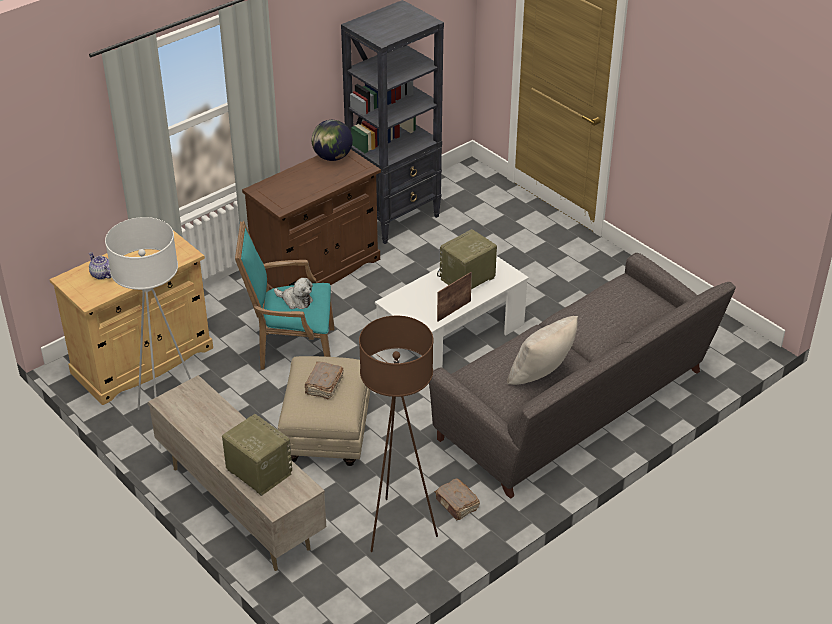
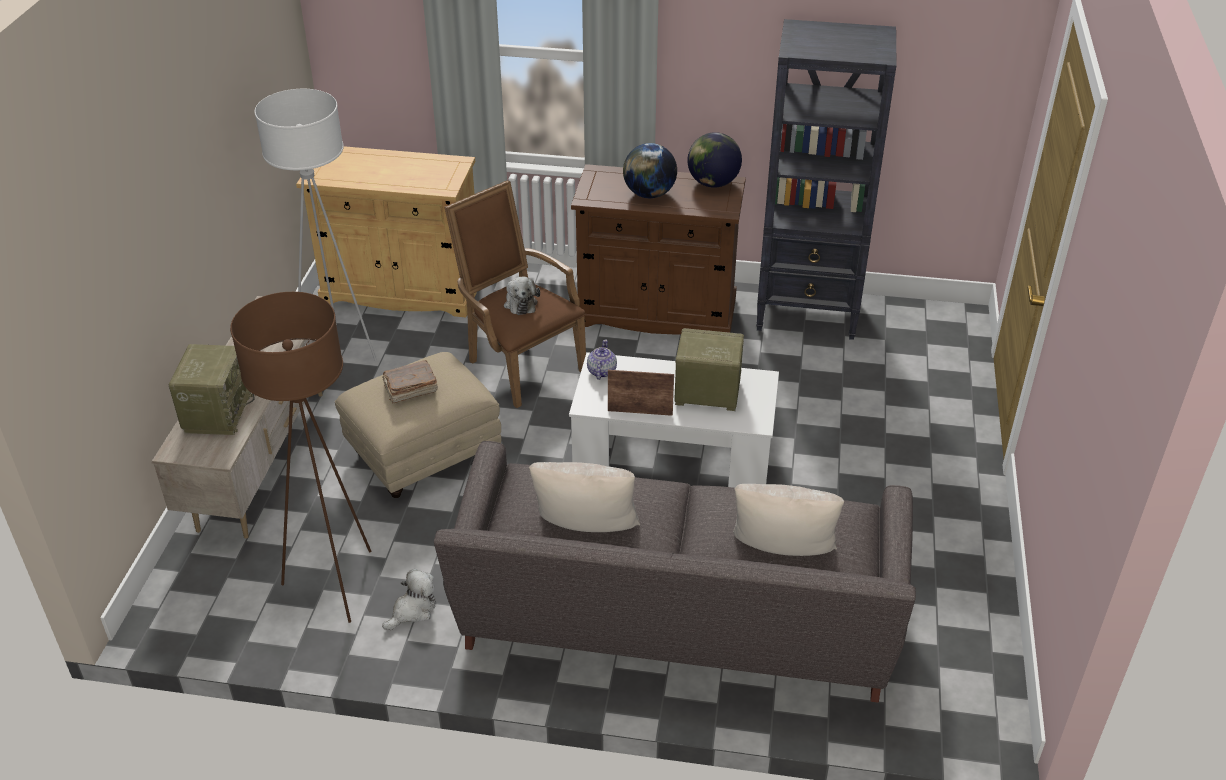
camera: 50 degrees right, 0 degrees up
teapot [89,252,111,279] -> teapot moved to [587,339,617,380]
turquoise armchair [235,221,334,370] -> brown armchair [445,180,586,408]
brown book [434,478,480,520] -> plush toy [382,569,436,630]
none -> globe [623,143,677,198]
none -> beige pillow [733,484,844,556]

